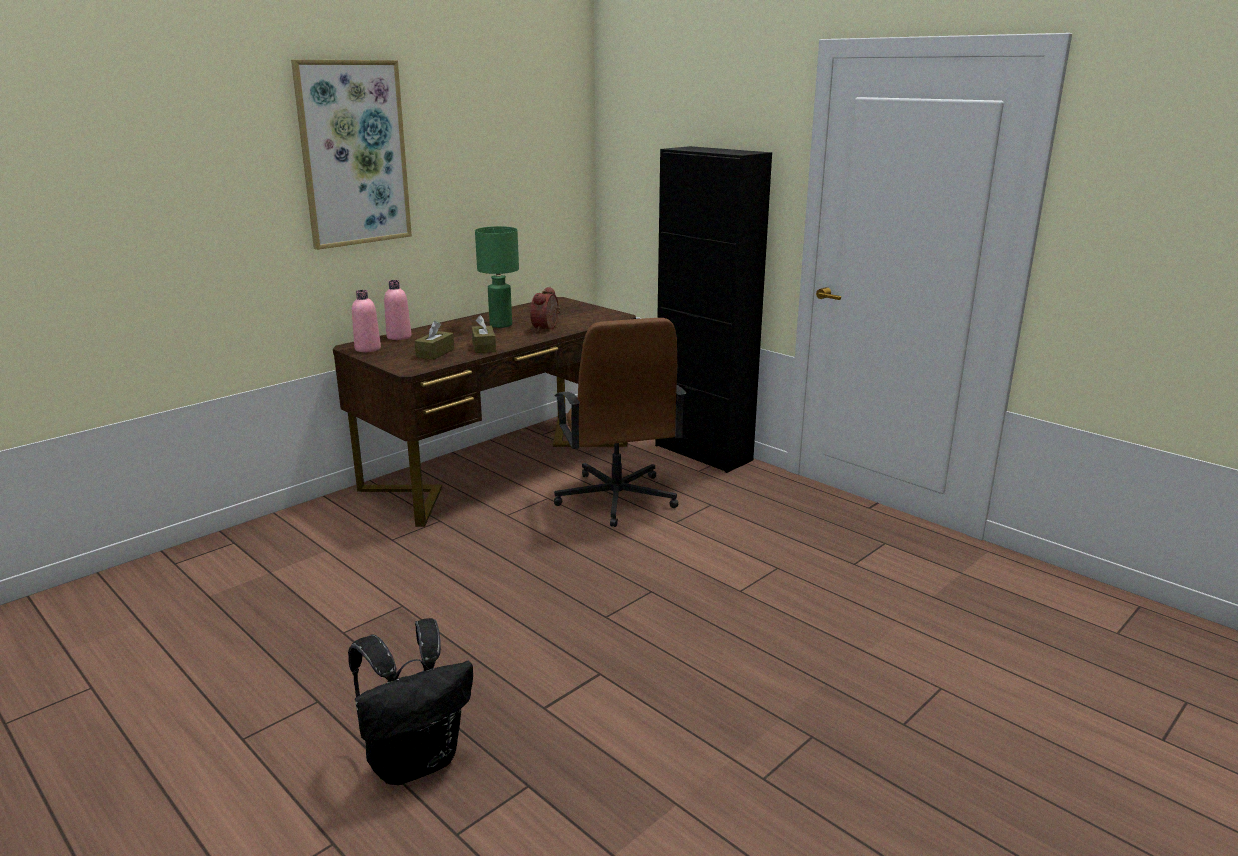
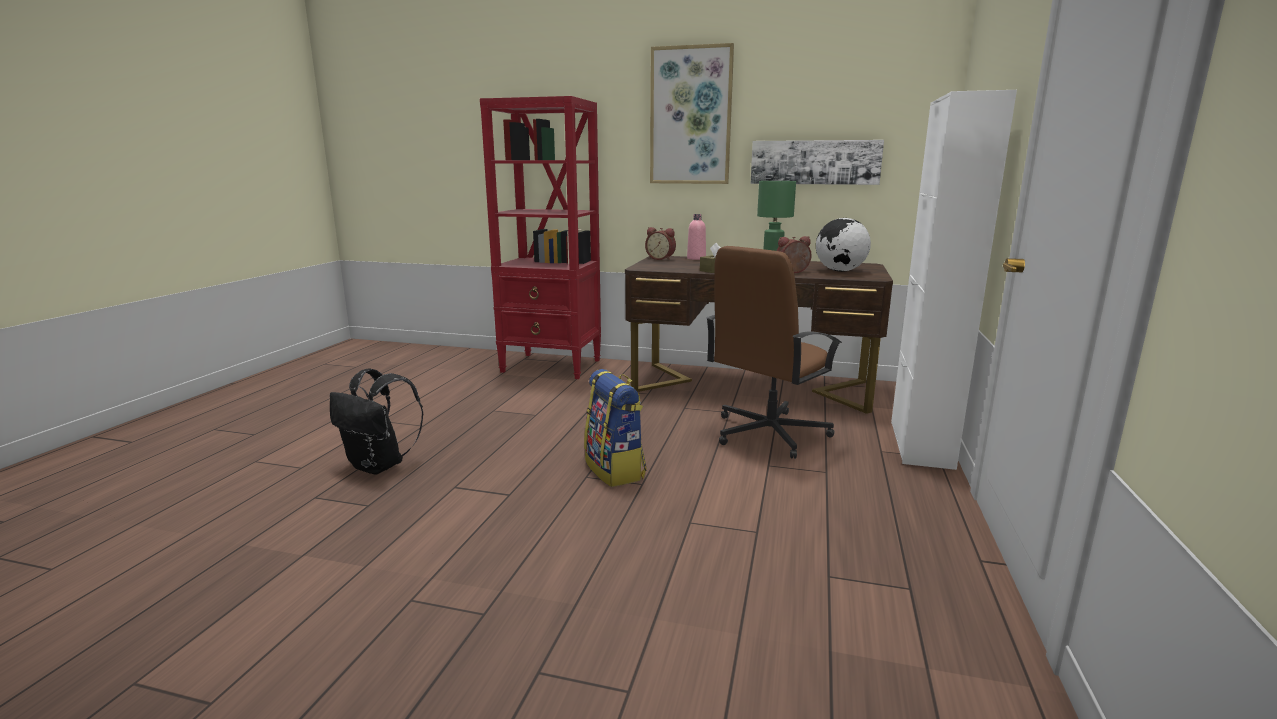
camera: 60 degrees right, 5 degrees down
pink bottle [352,290,381,352] -> alarm clock [645,227,676,260]
brown tissue box [414,321,454,360] -> none
black cabinet [655,146,772,473] -> white cabinet [891,90,1017,470]
none -> red bookcase [480,96,601,379]
none -> backpack [584,369,647,487]
none -> picture [751,140,884,185]
none -> globe [816,218,871,272]

